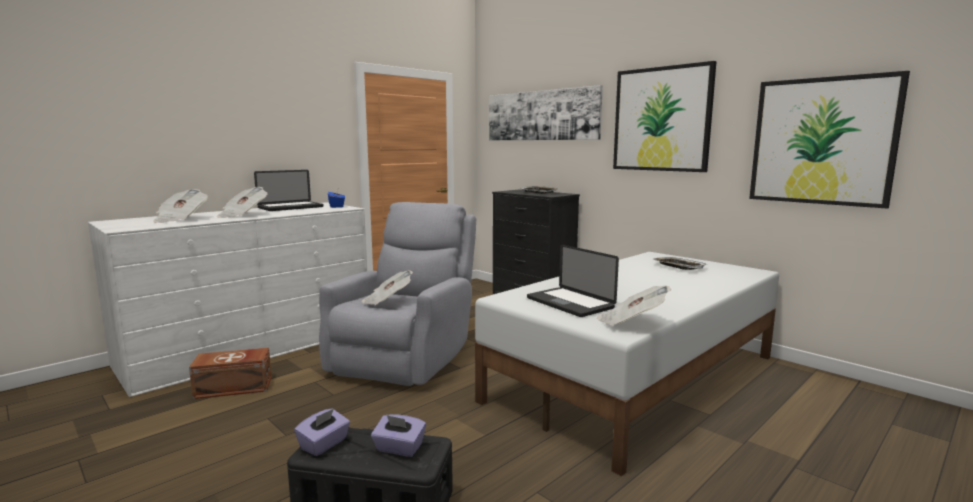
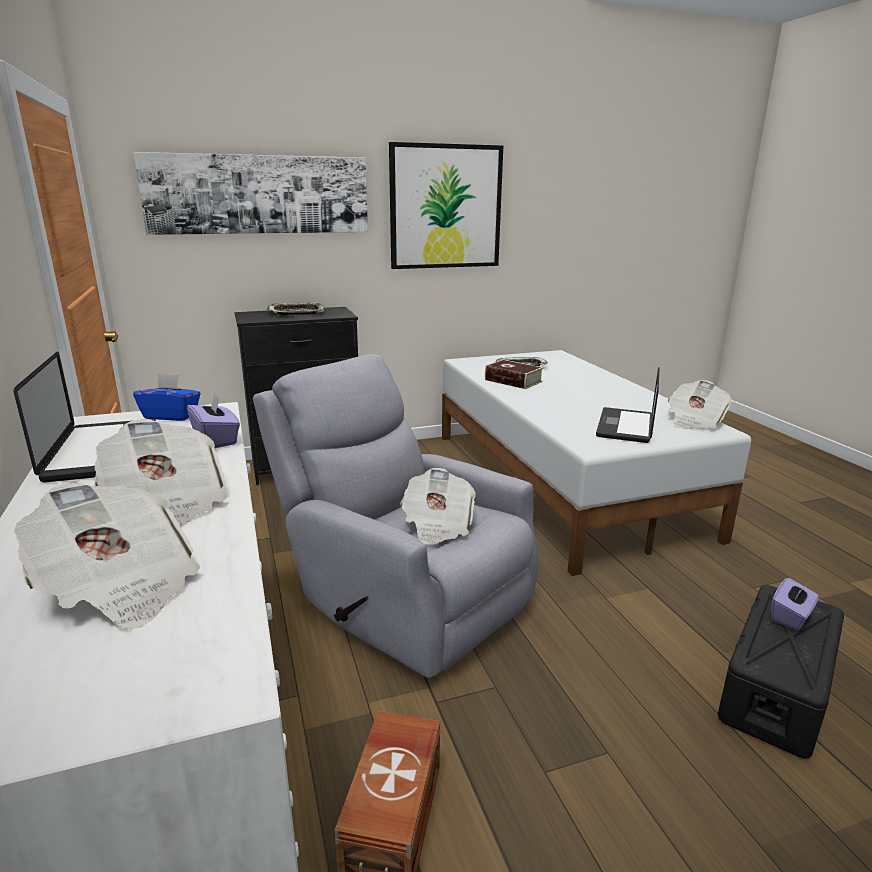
camera: 65 degrees left, 10 degrees up
purple tissue box [294,408,350,456] -> purple tissue box moved to [187,393,240,448]
laptop [527,244,619,317] -> laptop turned 120 degrees clockwise [596,367,659,443]
picture [749,71,910,209] -> none
none -> book [485,359,544,389]

